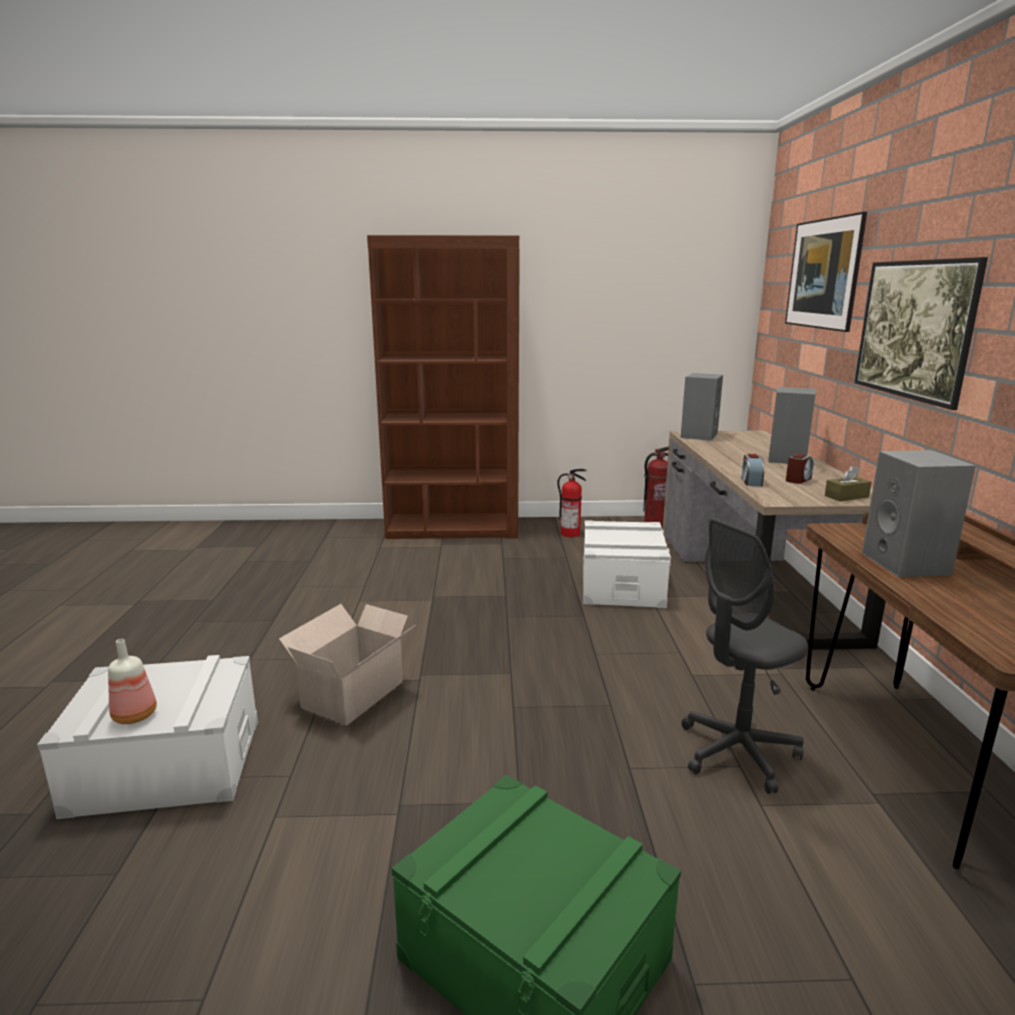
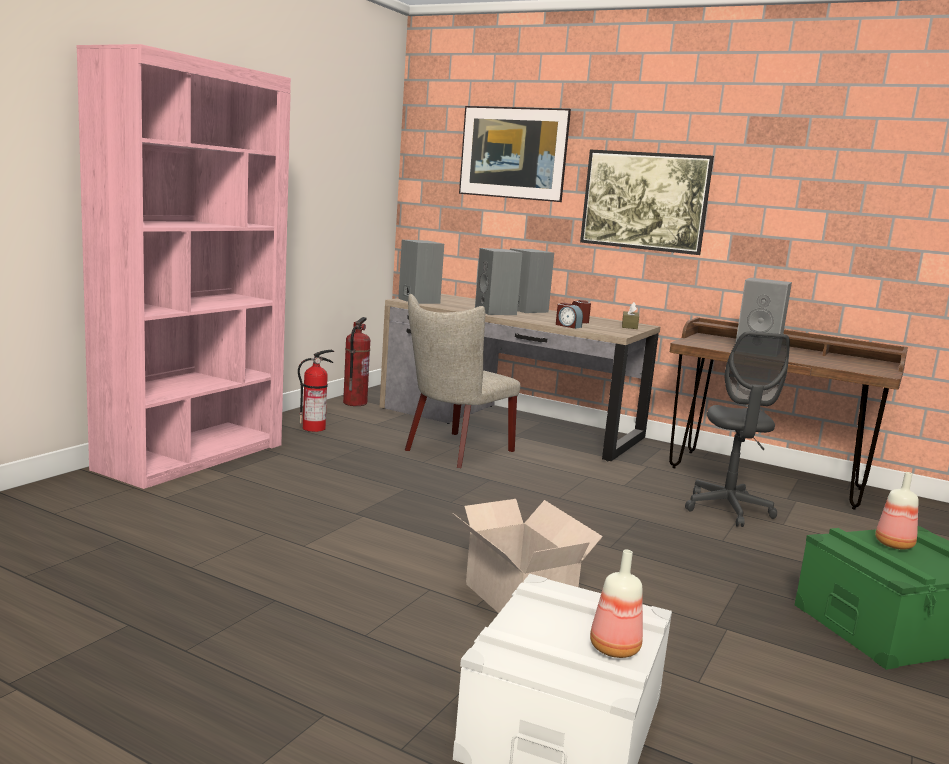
camera: 60 degrees left, 5 degrees down
brown bookcase [367,235,520,539] -> pink bookcase [77,44,291,489]
white storage box [583,521,671,608] -> beige chair [405,294,520,468]
none -> grey speaker [475,248,522,315]
none -> bottle [875,472,919,550]

